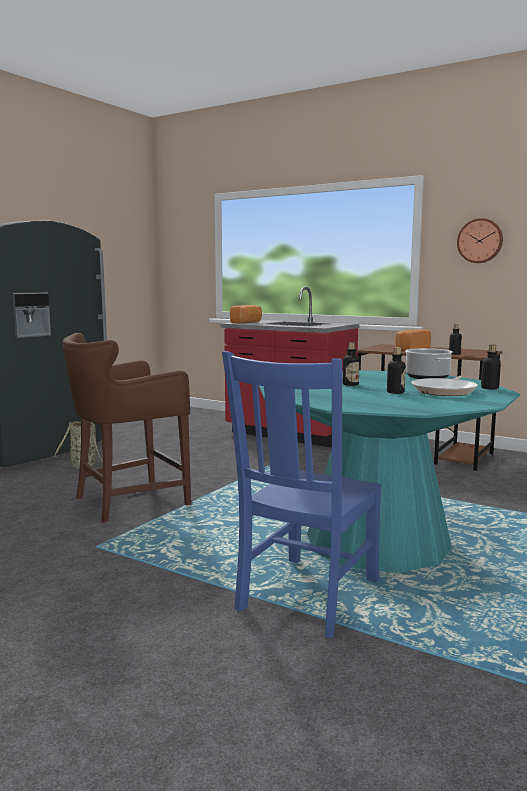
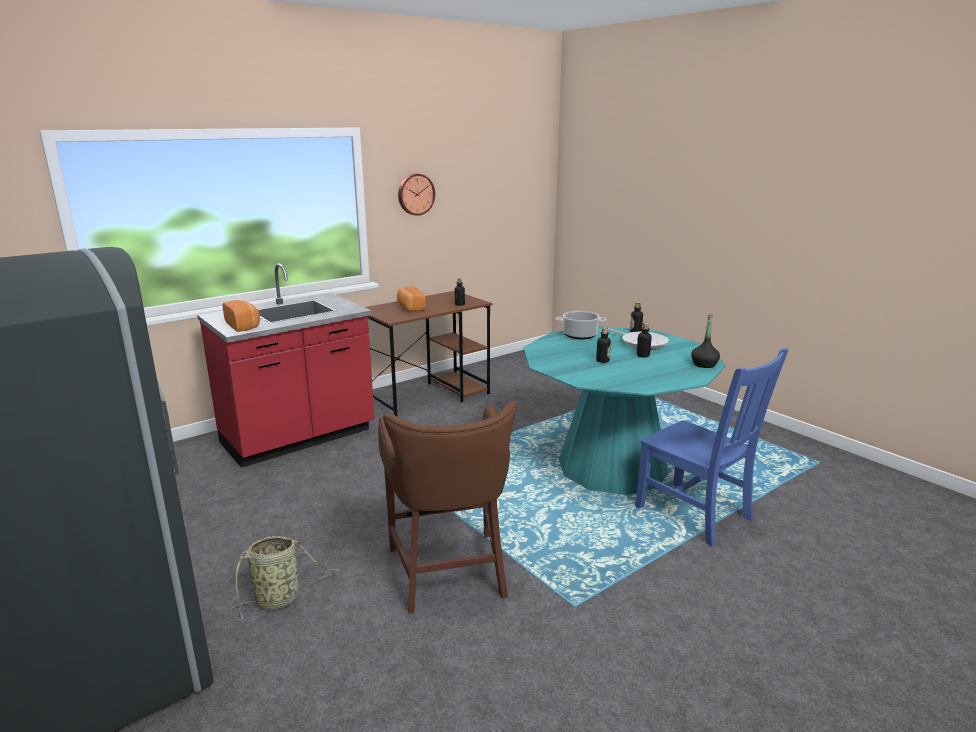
camera: 70 degrees left, 10 degrees up
none -> black bottle [691,314,720,368]

